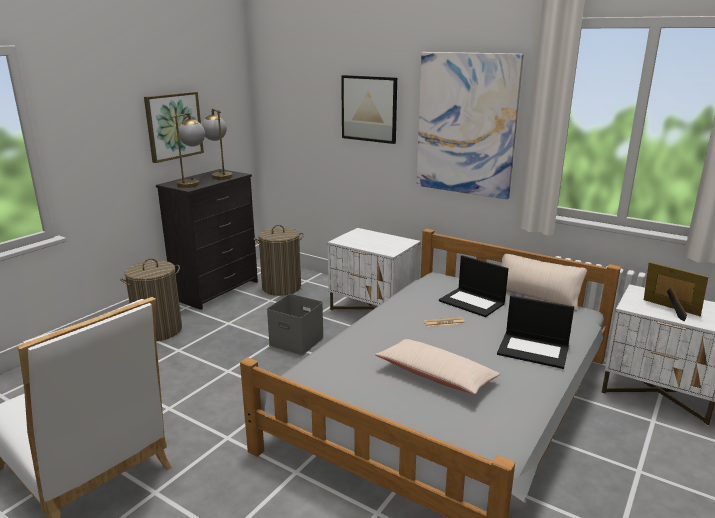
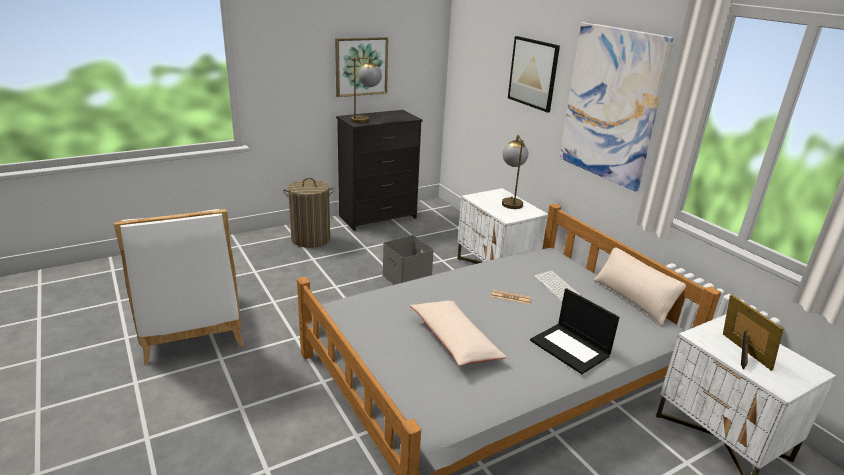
camera: 25 degrees right, 5 degrees up
table lamp [202,108,232,180] -> table lamp moved to [502,135,528,209]
laundry basket [254,225,304,296] -> none
laptop [439,255,509,317] -> keyboard [534,270,582,301]

